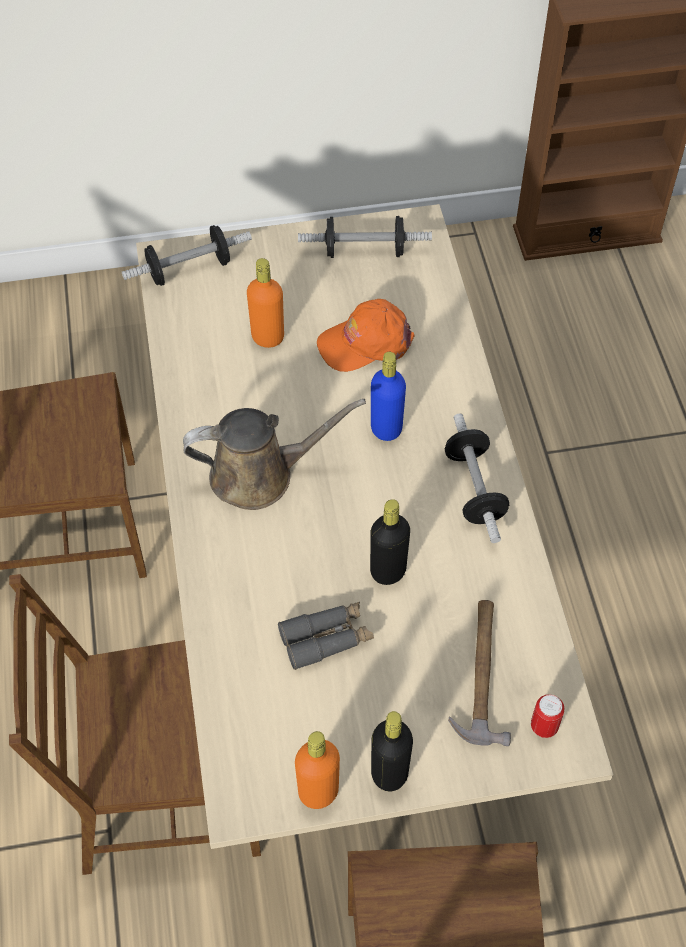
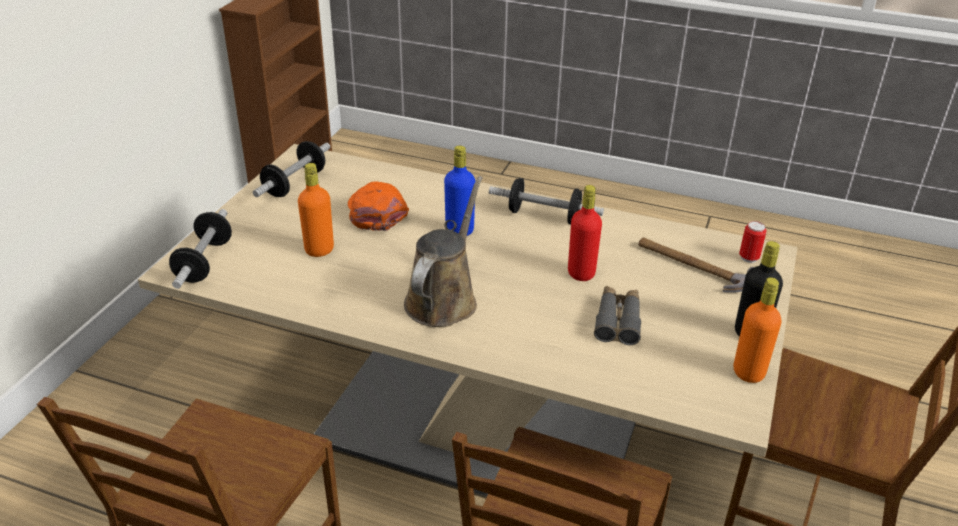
camera: 60 degrees left, 20 degrees down
orange cap [317,299,415,372] -> orange cap turned 150 degrees clockwise [348,181,409,231]
black bottle [370,499,410,585] -> red bottle [568,185,602,281]

